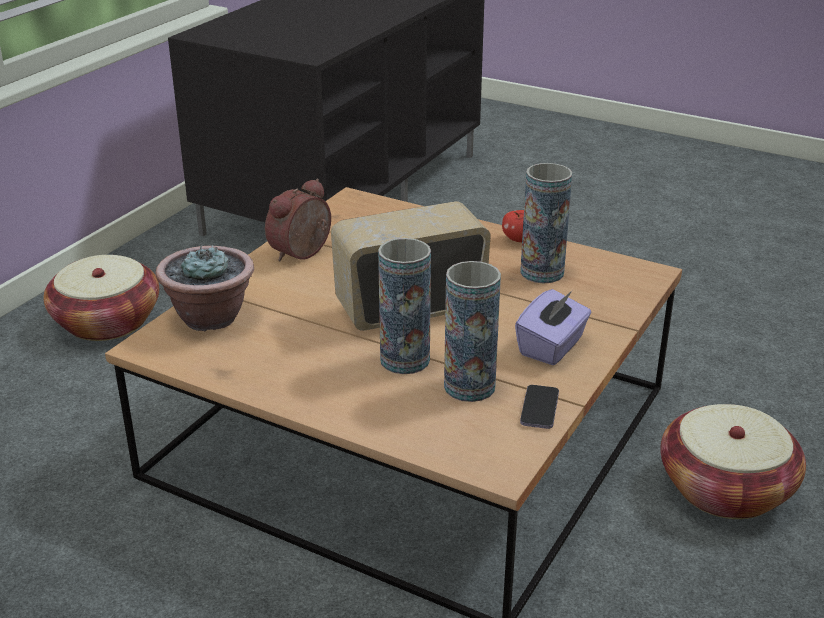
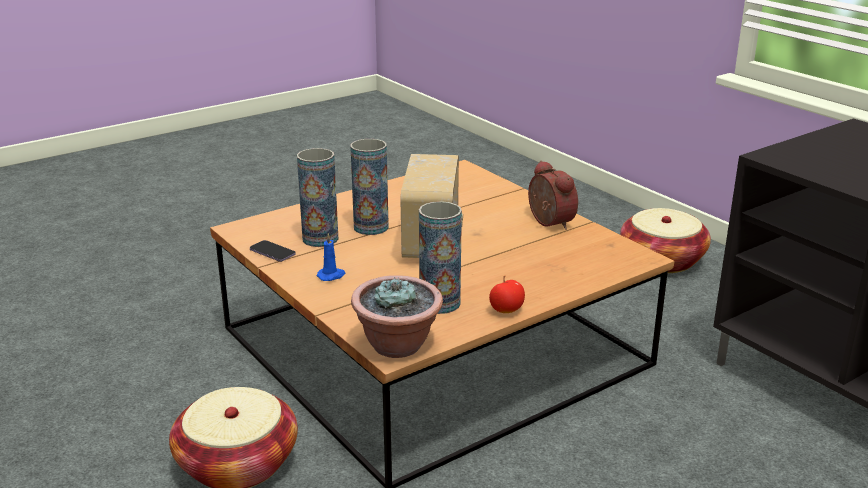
camera: 115 degrees right, 5 degrees down
potted plant [156,244,254,331] -> potted plant moved to [351,275,443,358]
purple tissue box [515,289,591,365] -> blue candle [317,233,345,281]

